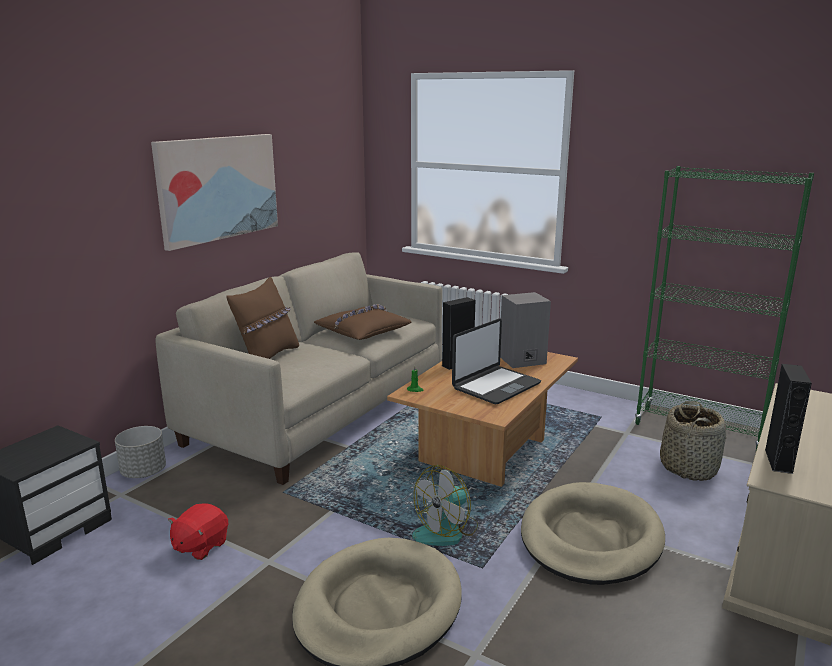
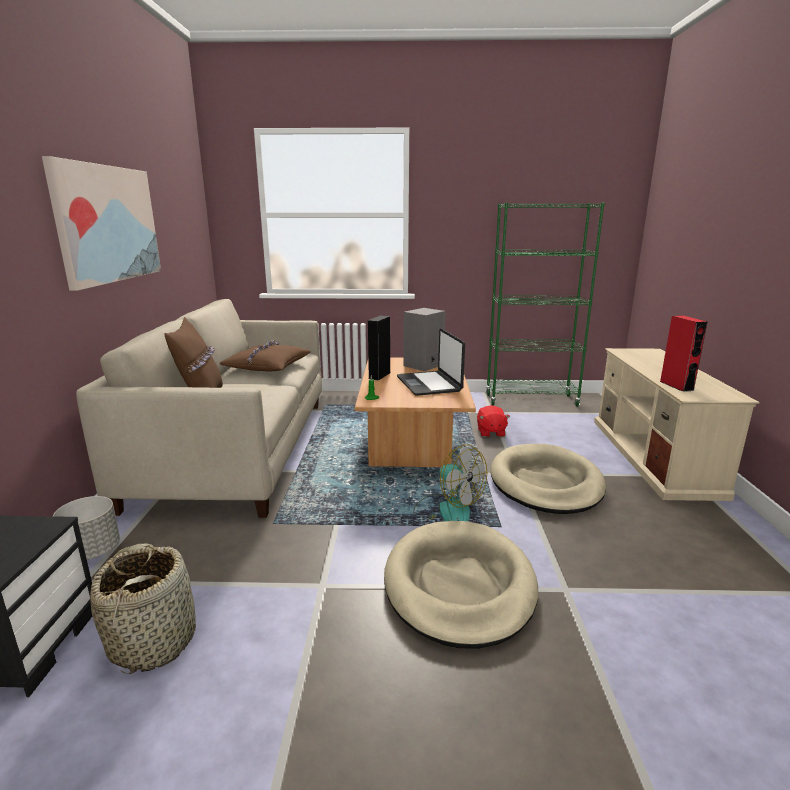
camera: 30 degrees left, 0 degrees up
red plush toy [168,503,228,560] -> red plush toy moved to [477,405,510,437]
fan [412,465,478,546] -> fan turned 60 degrees counterclockwise [414,445,487,521]
laptop [452,319,541,404] -> laptop turned 150 degrees clockwise [397,328,465,396]
basket [660,401,726,481] -> basket moved to [90,544,196,674]
black speaker [765,364,812,474] -> red speaker [660,315,708,392]

